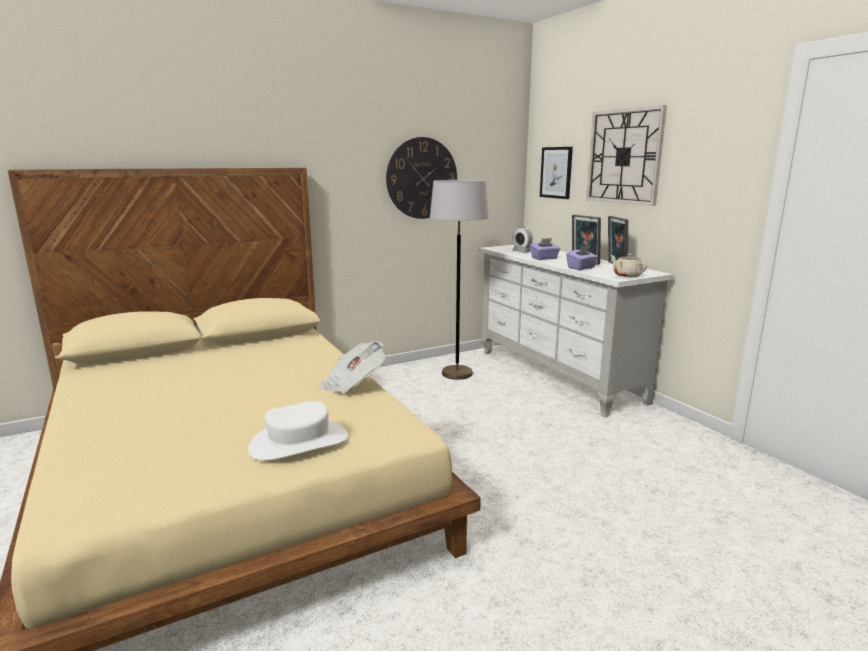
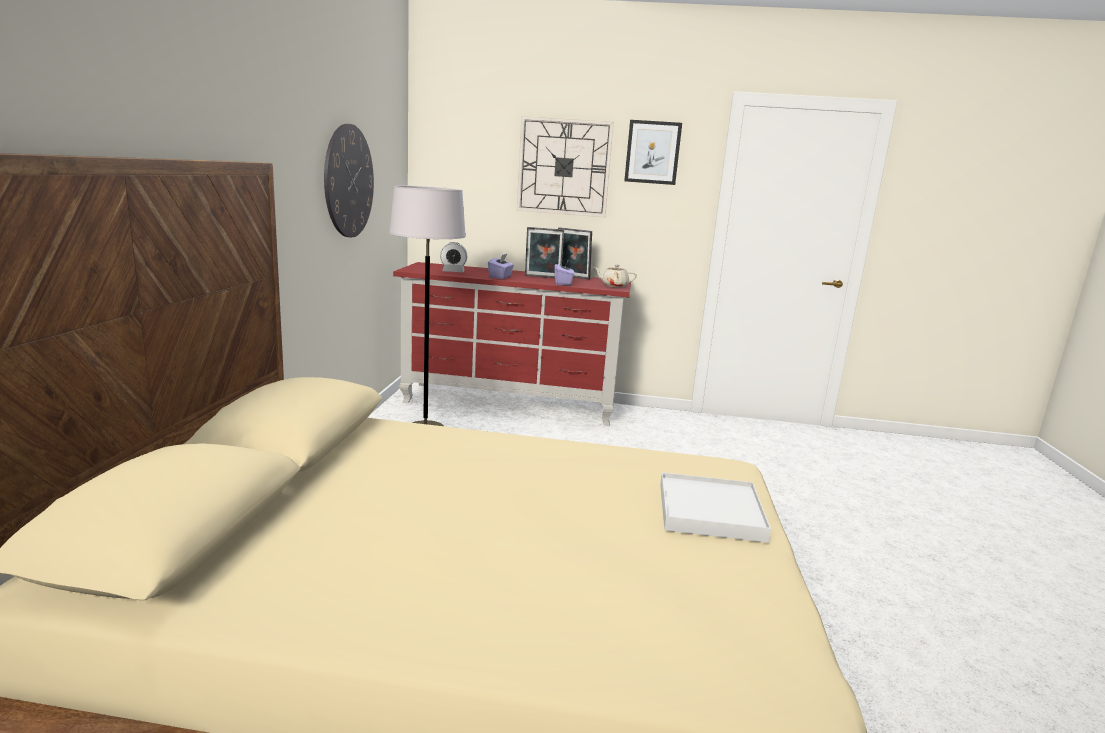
camera: 55 degrees left, 0 degrees up
white hat [248,401,348,461] -> white tray [660,472,771,543]
newspaper [319,341,386,393] -> none
white dresser [479,245,674,417] -> red dresser [393,262,631,426]
picture [540,147,573,199] -> picture moved to [624,120,682,185]

